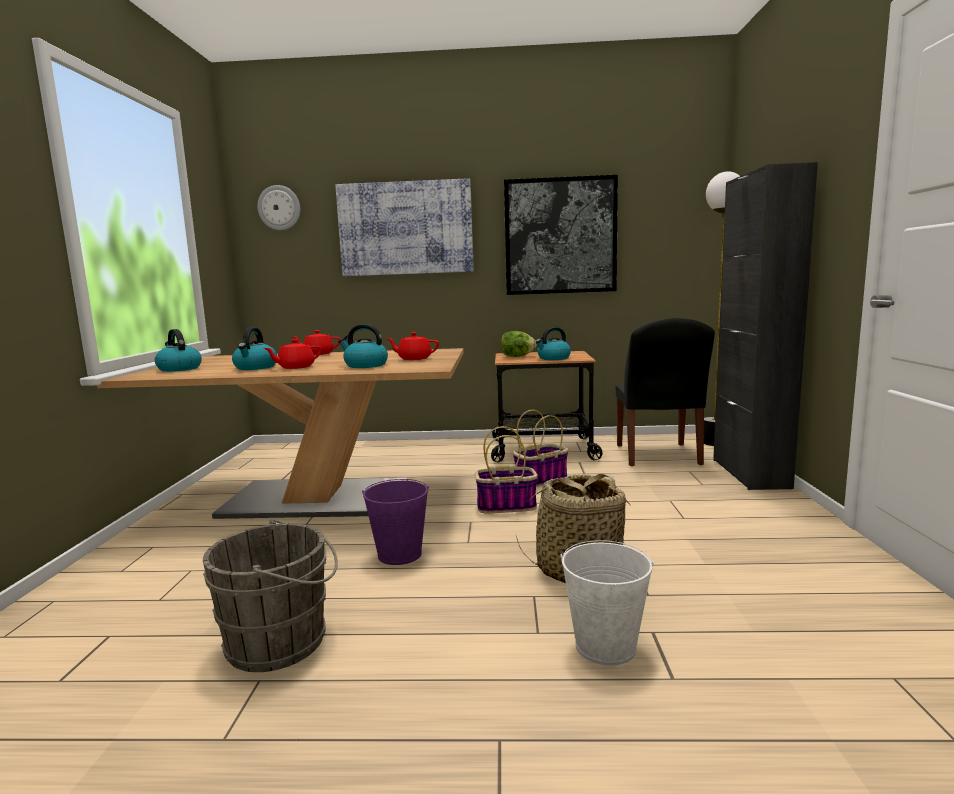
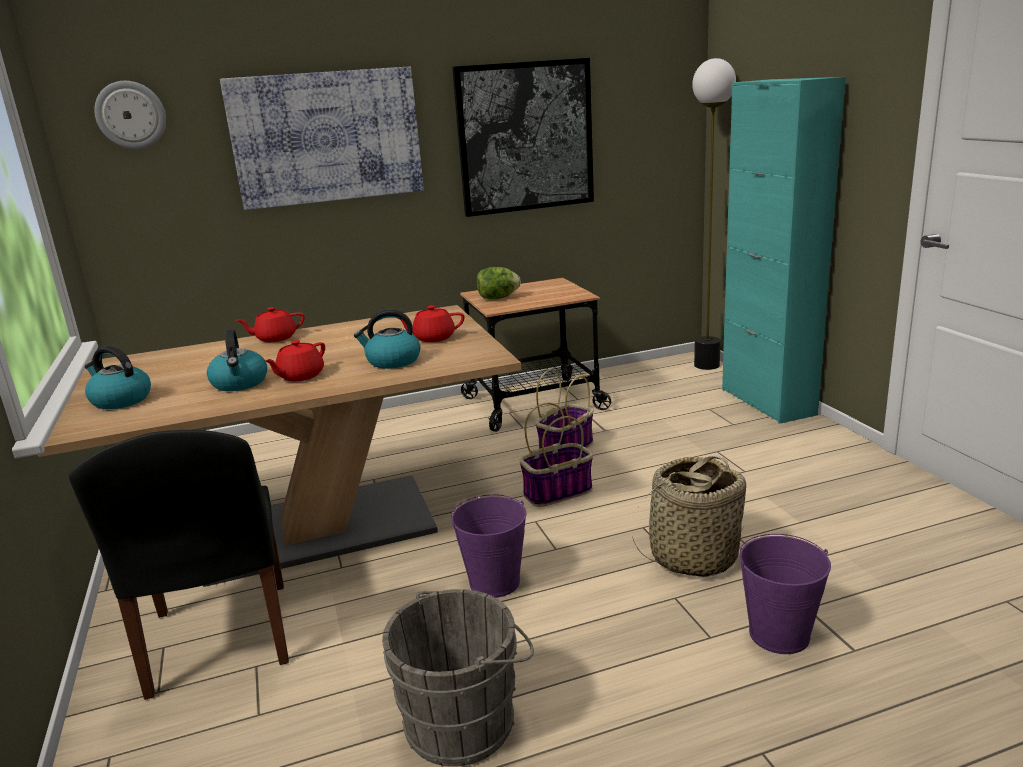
camera: 20 degrees left, 10 degrees up
kettle [536,327,571,360] -> none
white bucket [560,540,654,666] -> purple bucket [740,534,831,654]
black chair [615,318,715,466] -> black chair moved to [69,430,289,700]
black cabinet [713,162,818,490] -> turquoise cabinet [722,77,846,424]

